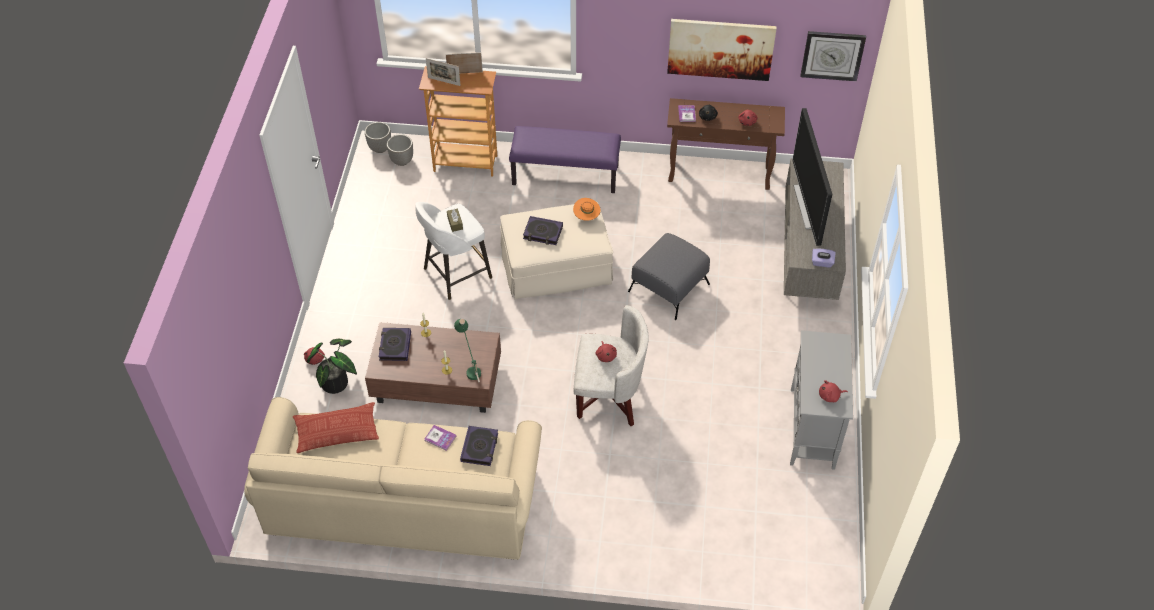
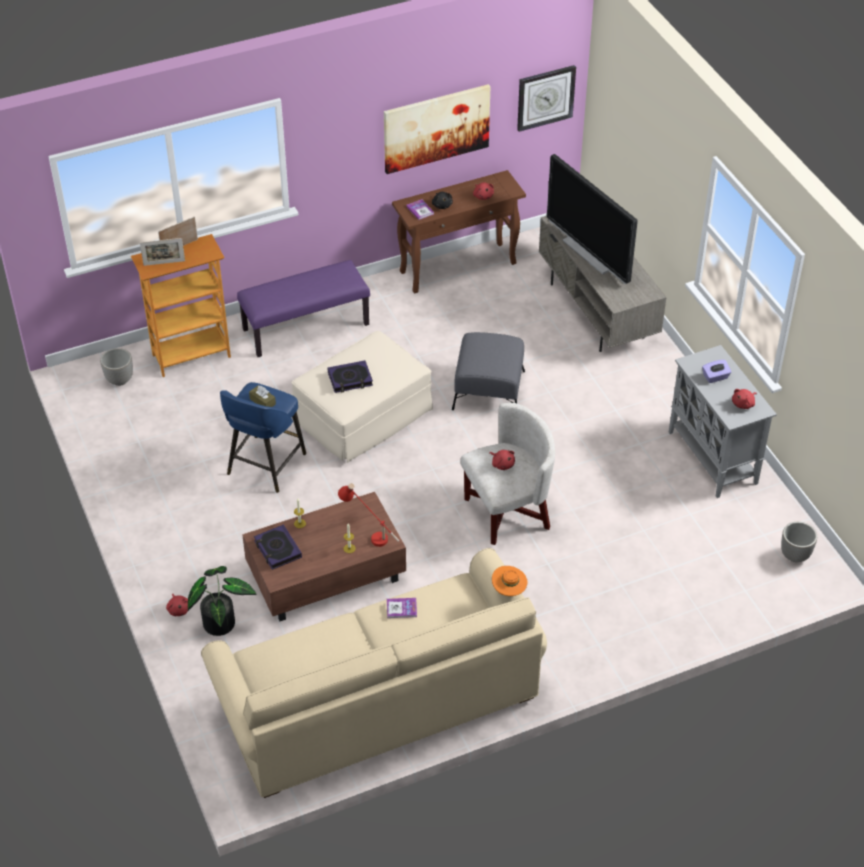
camera: 30 degrees left, 5 degrees down
pillow [293,402,379,453] -> none
planter [365,122,391,153] -> planter moved to [781,522,817,562]
white stool [415,202,492,300] -> blue stool [220,382,306,493]
green table lamp [454,319,481,383] -> red table lamp [338,483,400,547]
book [460,426,498,466] -> none
orange hat [573,198,600,221] -> orange hat moved to [492,566,528,596]
purple tissue box [812,248,836,268] -> purple tissue box moved to [702,360,731,383]

